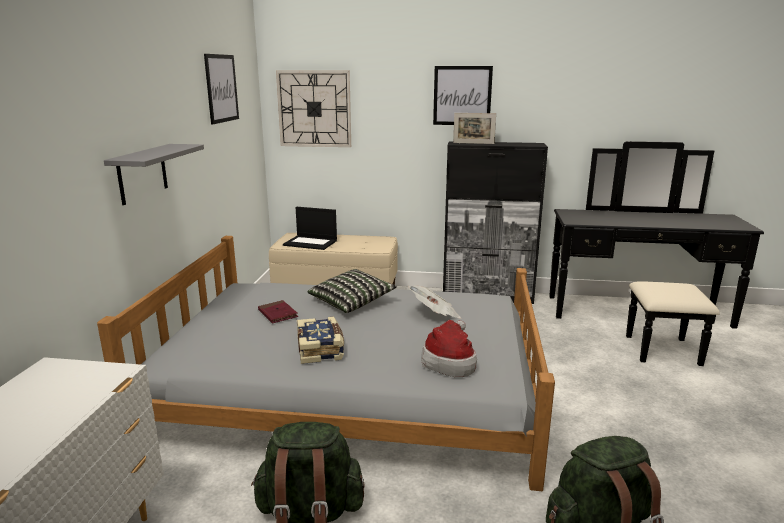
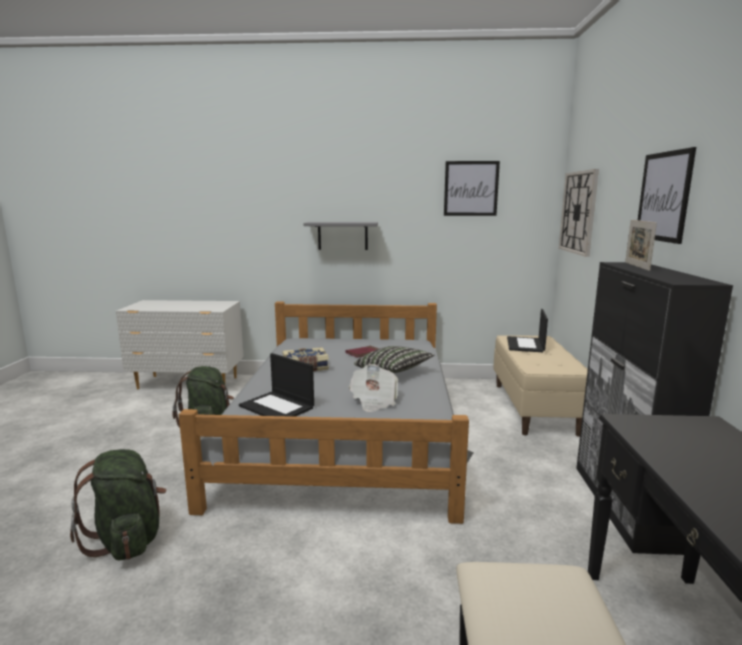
camera: 85 degrees right, 5 degrees down
hat [421,320,477,377] -> laptop [239,353,314,417]

